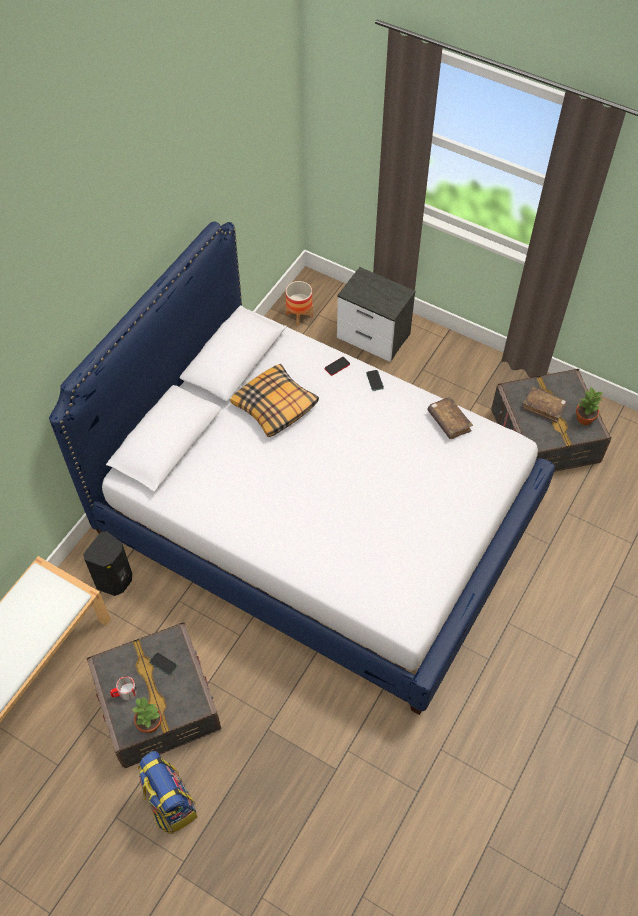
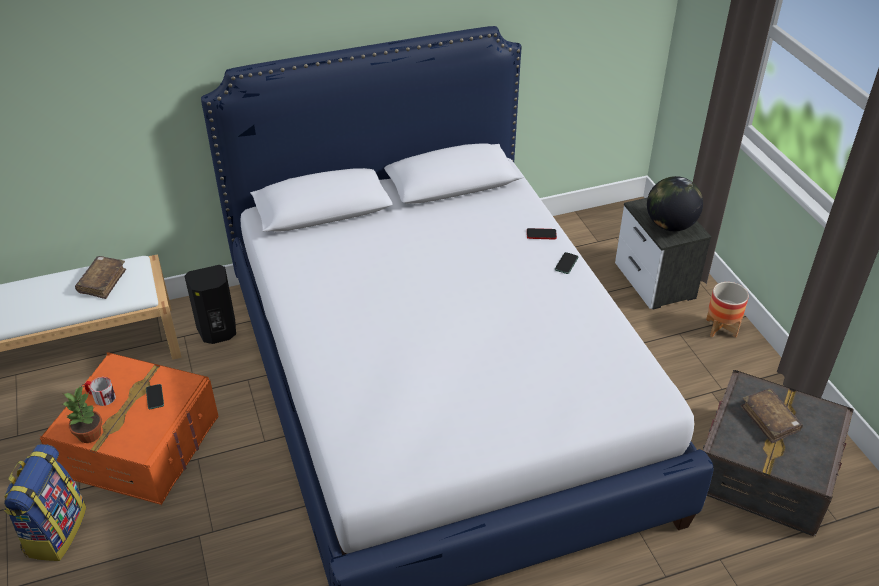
camera: 40 degrees right, 15 degrees down
grey storage box [87,622,222,768] -> orange storage box [40,352,219,505]
pillow [230,364,319,437] -> none
planter [285,281,313,326] -> planter moved to [706,282,749,338]
brown book [427,396,473,439] -> brown book moved to [75,256,126,299]
potted plant [576,387,603,425] -> none
none -> globe [647,176,703,231]

